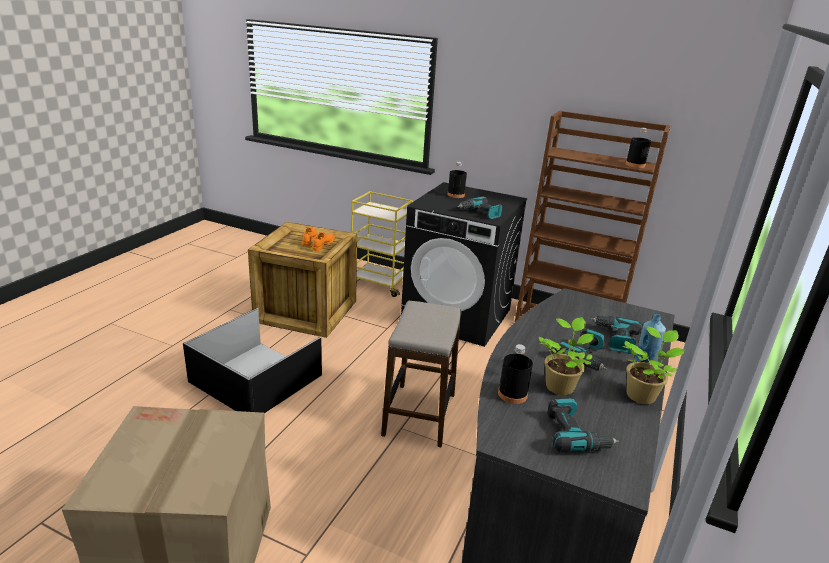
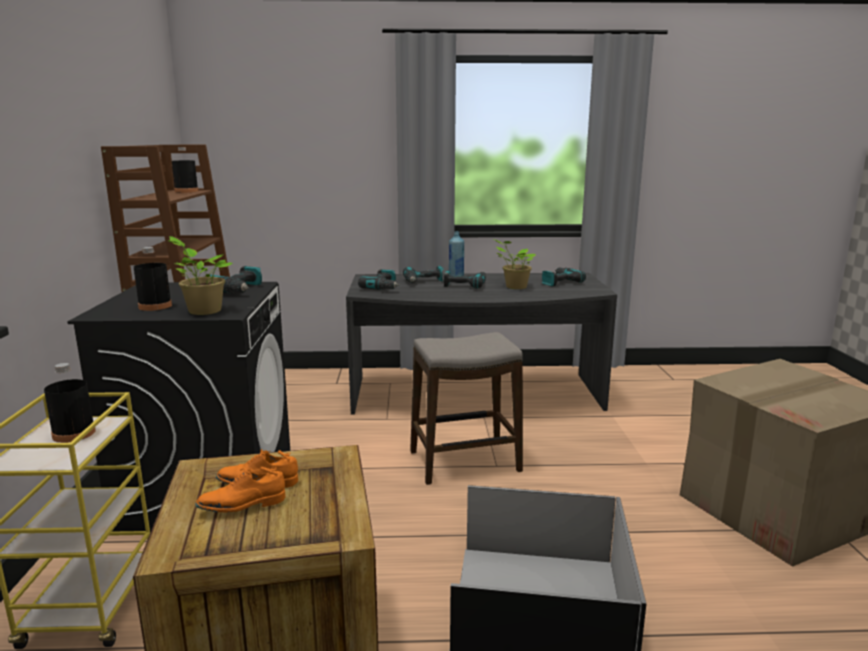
camera: 115 degrees left, 10 degrees down
black bottle [498,344,533,404] -> black bottle moved to [44,363,96,443]
potted plant [622,326,685,404] -> potted plant moved to [167,236,233,315]
none -> power drill [358,269,399,290]

